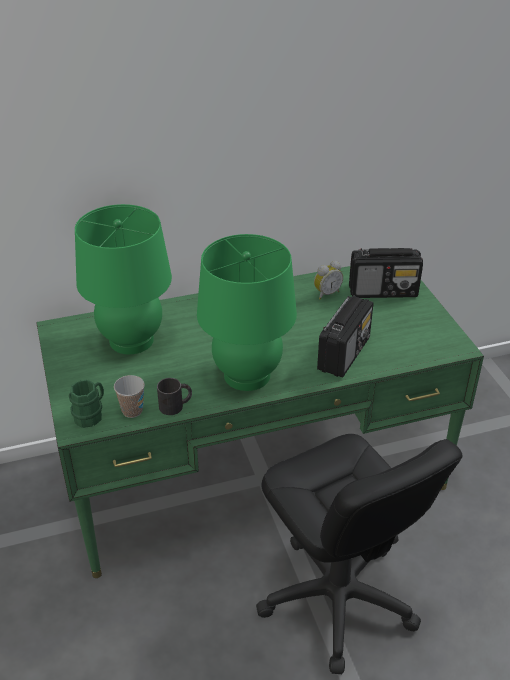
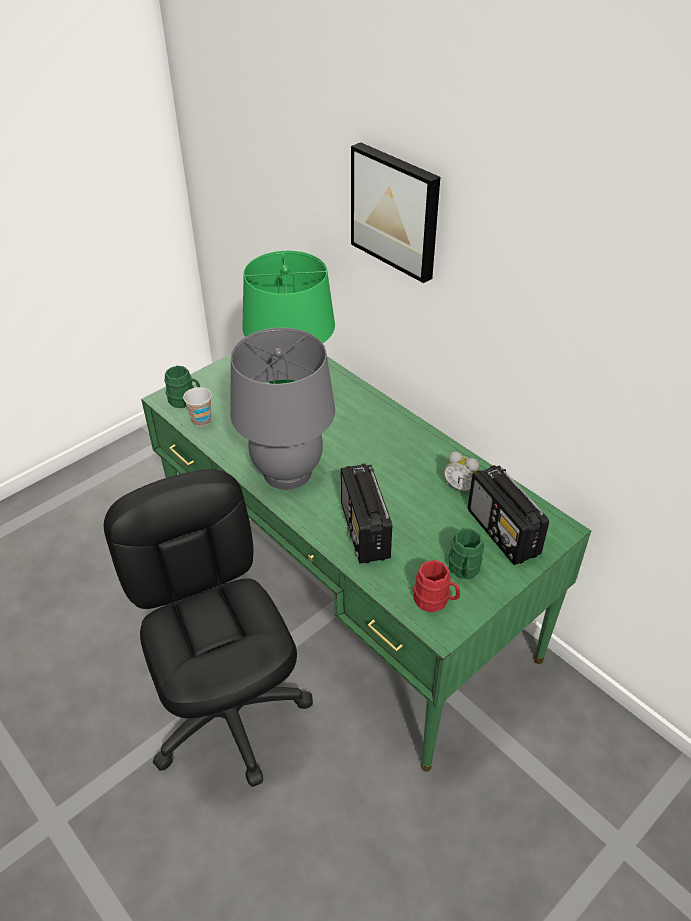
camera: 65 degrees right, 5 degrees up
black mug [157,378,192,415] -> none
green table lamp [197,234,297,391] -> grey table lamp [230,328,335,490]
black office chair [256,434,462,674] -> black office chair turned 120 degrees clockwise [104,469,313,787]
radio [317,295,374,378] -> radio turned 75 degrees clockwise [341,463,392,564]
none -> picture [351,142,440,283]
none -> red mug [413,560,460,612]
none -> green mug [448,528,484,579]

